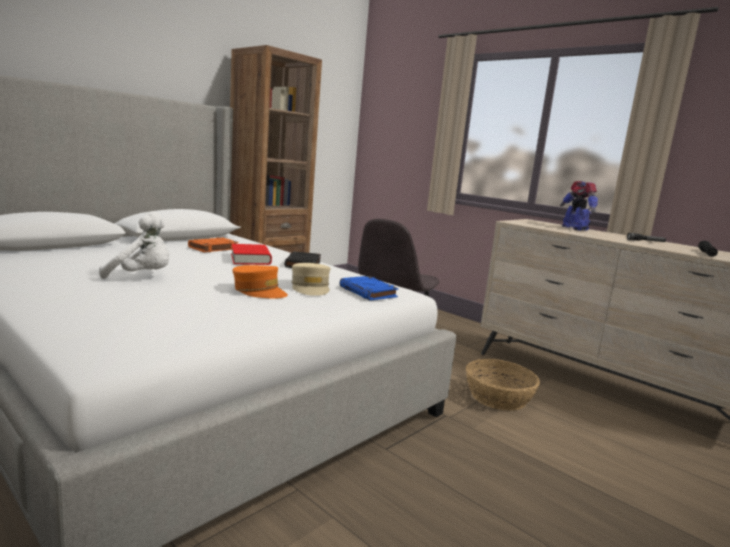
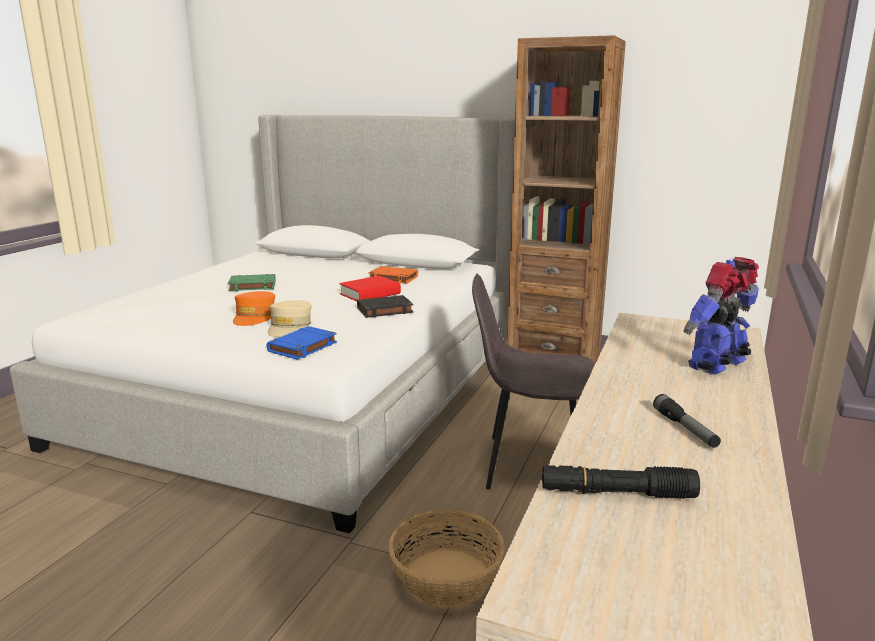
camera: 70 degrees right, 5 degrees up
white plush toy [99,211,169,279] -> green book [227,274,276,291]
beige cap [292,263,330,296] -> beige cap turned 45 degrees counterclockwise [268,300,312,337]

